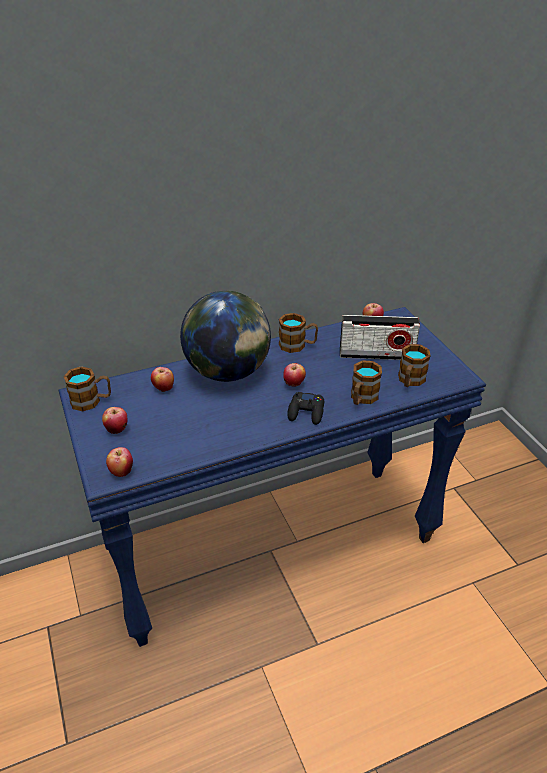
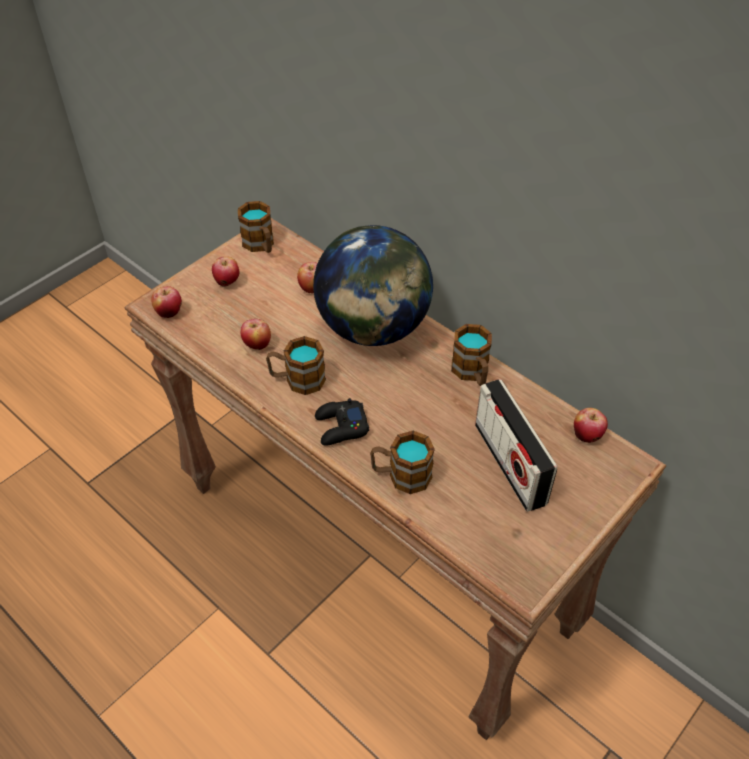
camera: 65 degrees right, 10 degrees up
blue console table [59,307,486,647] -> brown console table [125,218,666,740]
apple [283,363,306,387] -> apple moved to [241,319,271,350]
mug [398,344,431,387] -> mug moved to [266,336,326,395]

